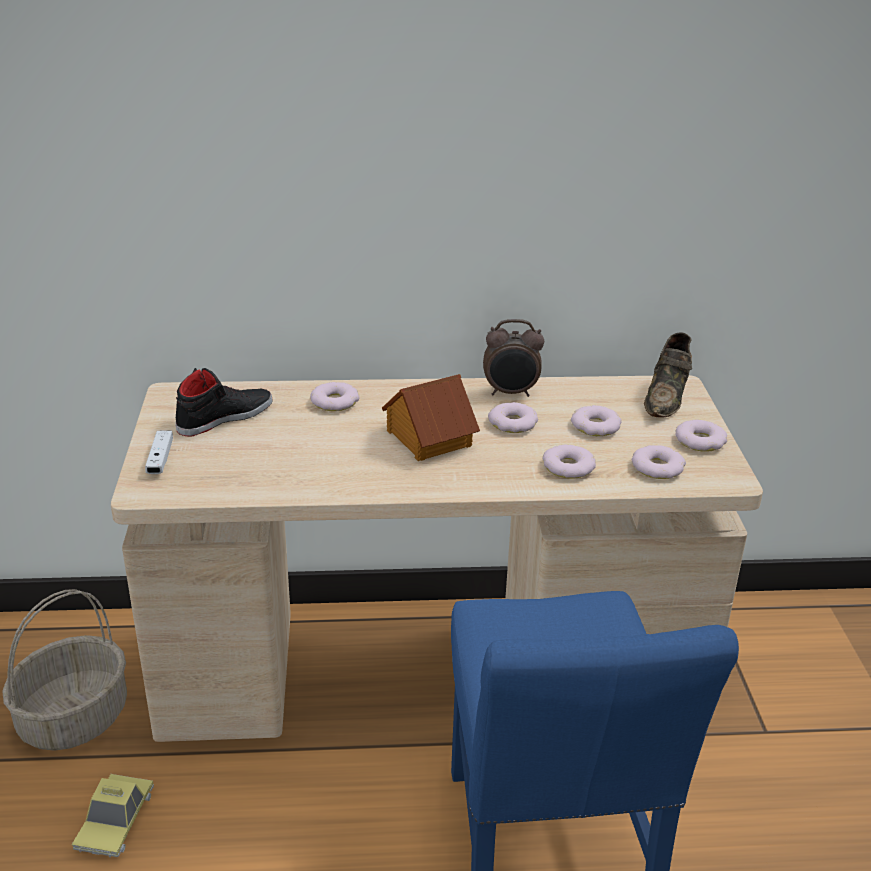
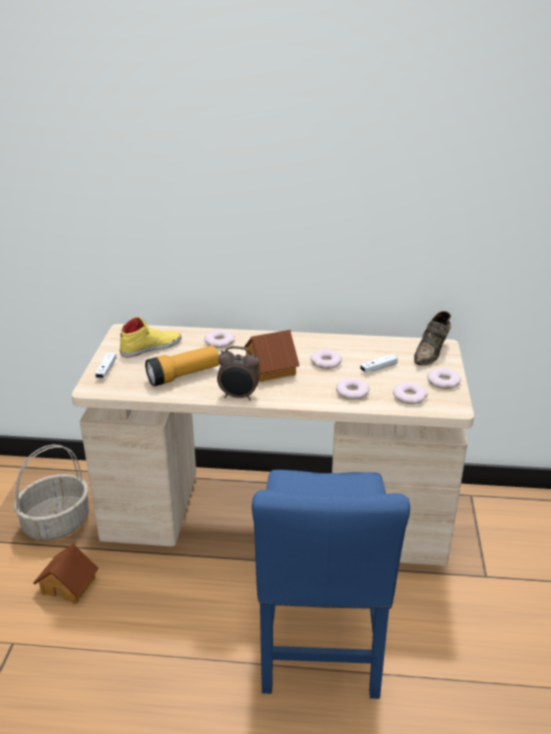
camera: 10 degrees right, 0 degrees up
toy car [72,774,154,857] -> toy house [33,543,99,604]
black shoe [175,368,273,436] -> yellow shoe [120,316,181,358]
alarm clock [483,319,544,397] -> alarm clock moved to [217,346,260,400]
donut [571,405,622,436] -> white game controller [360,354,398,372]
none -> flashlight [145,346,219,386]

